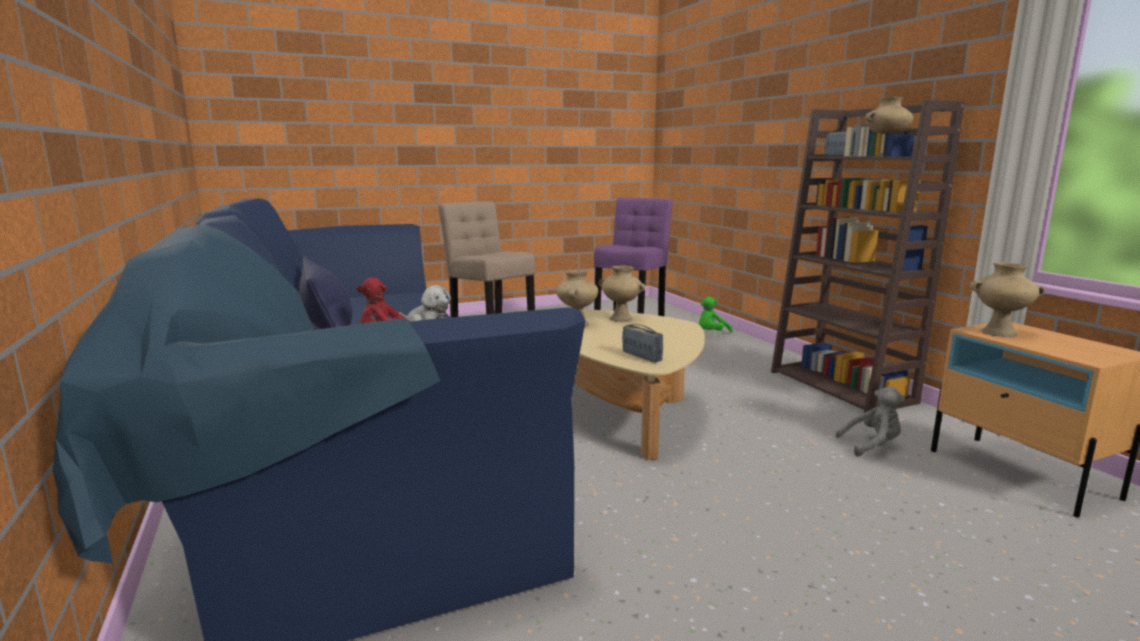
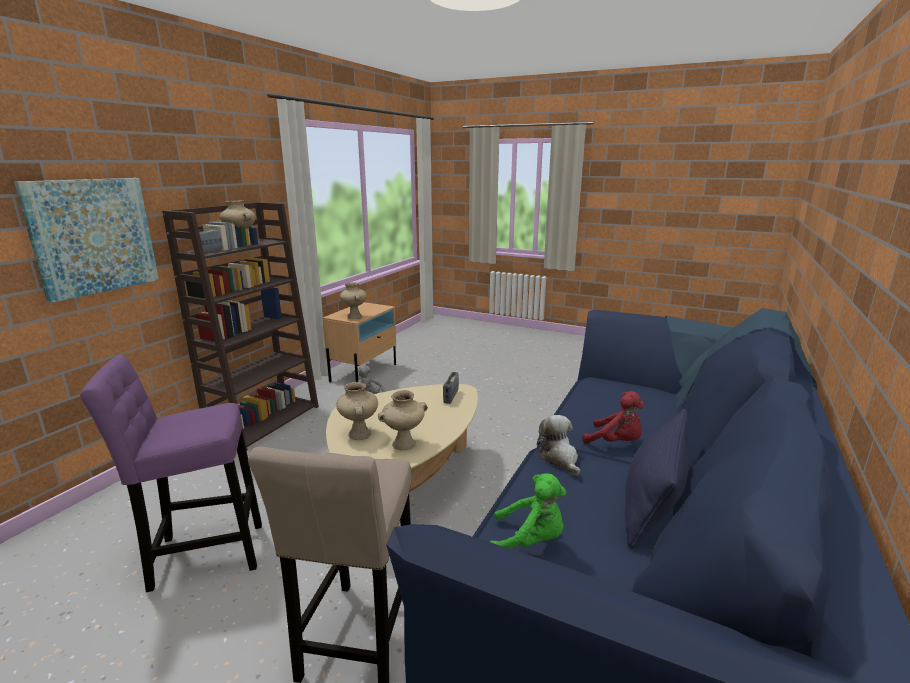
camera: 130 degrees left, 5 degrees up
green plush toy [699,297,733,332] -> green plush toy moved to [490,473,566,549]
none -> picture [14,178,159,303]

